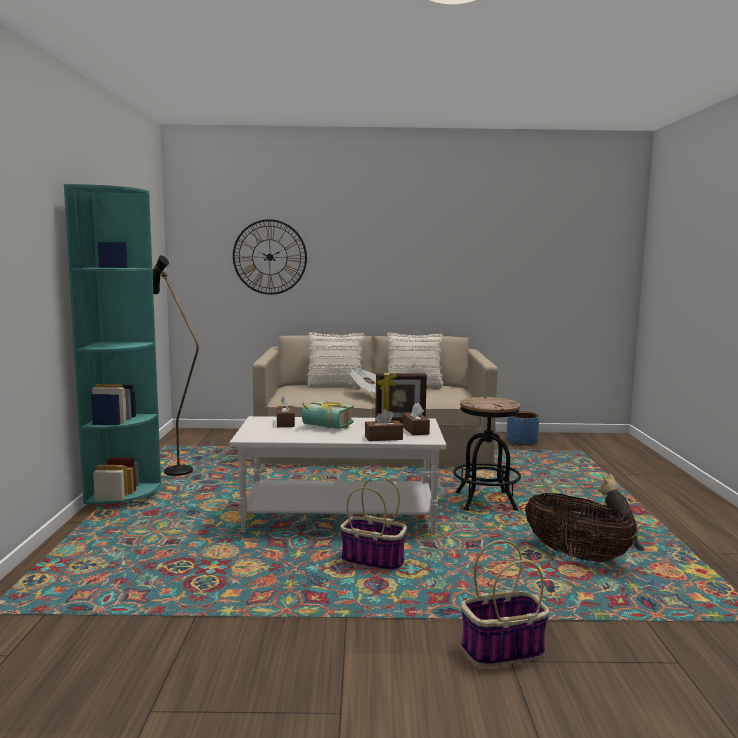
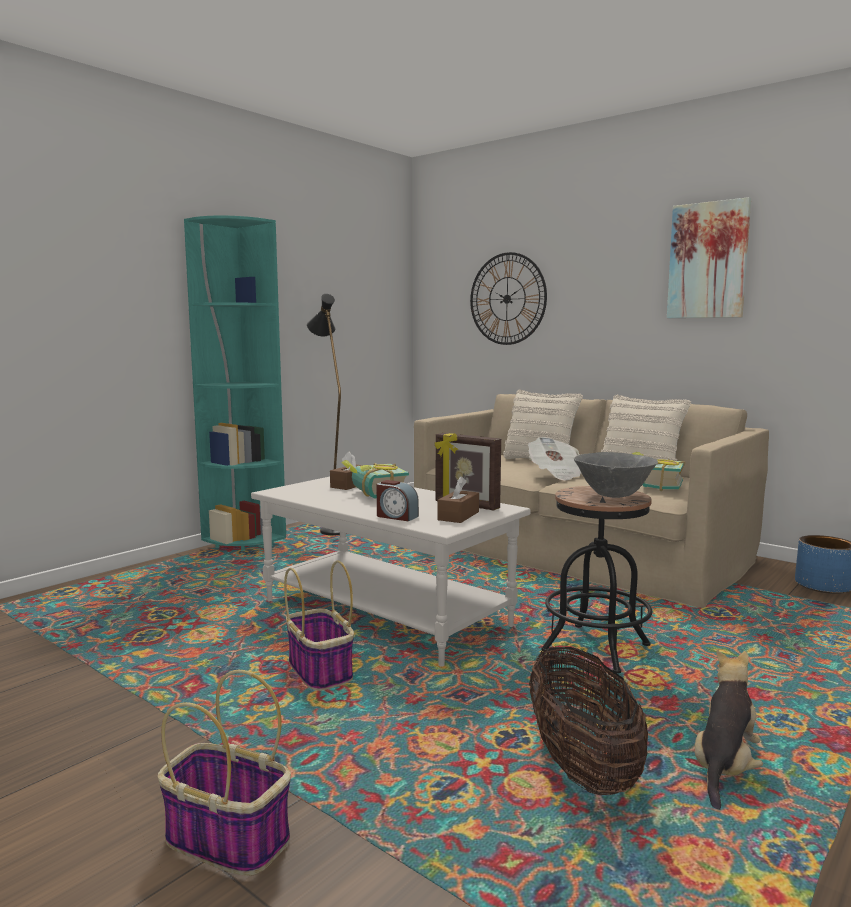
camera: 40 degrees right, 0 degrees up
brown tissue box [365,409,403,441] -> alarm clock [376,480,419,521]
none -> grey bowl [574,452,658,498]
none -> book [632,452,685,491]
none -> picture [667,197,751,318]

